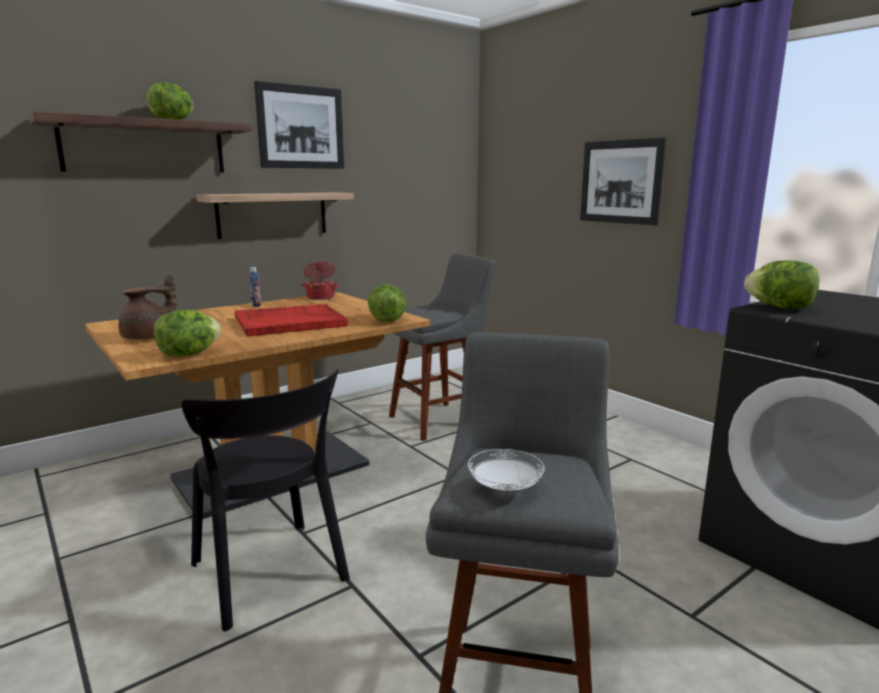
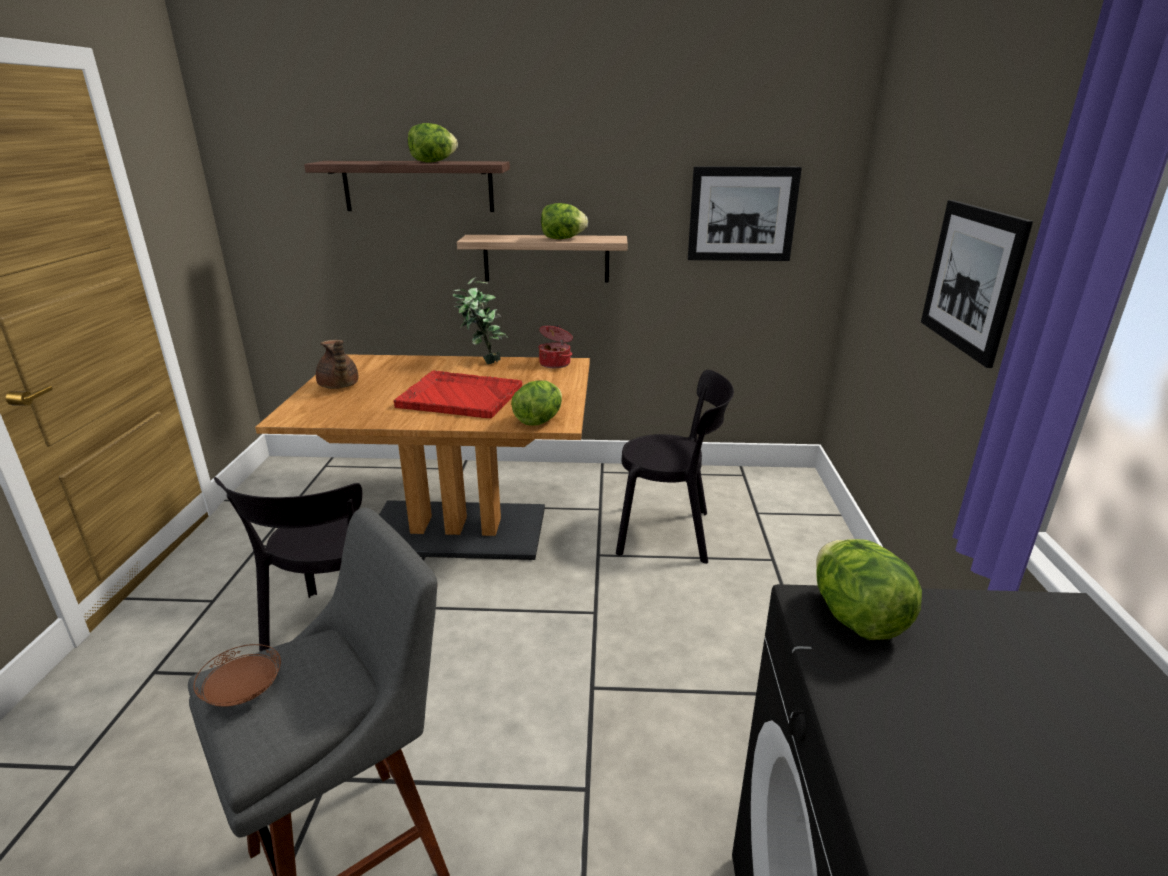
camera: 40 degrees right, 10 degrees up
brown teapot [118,274,177,340] -> brown teapot turned 60 degrees clockwise [316,340,358,389]
lettuce [154,310,221,357] -> lettuce moved to [541,203,588,239]
bottle [249,267,261,307] -> potted plant [452,277,508,364]
picture [254,81,344,169] -> picture moved to [688,166,802,261]
grey stool [389,253,495,441] -> black chair [616,370,734,564]
white plate [468,449,545,491] -> brown plate [194,644,281,707]

